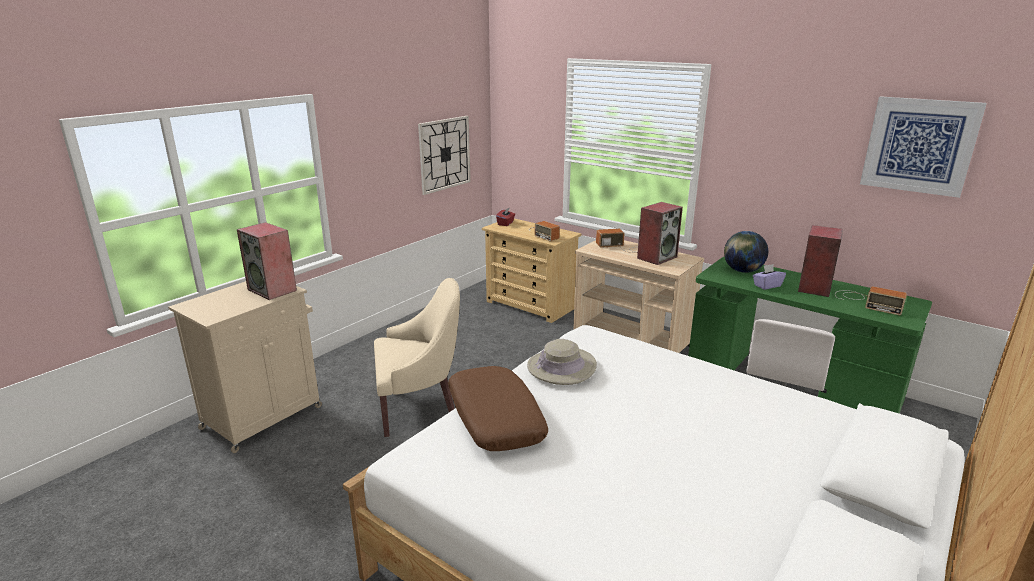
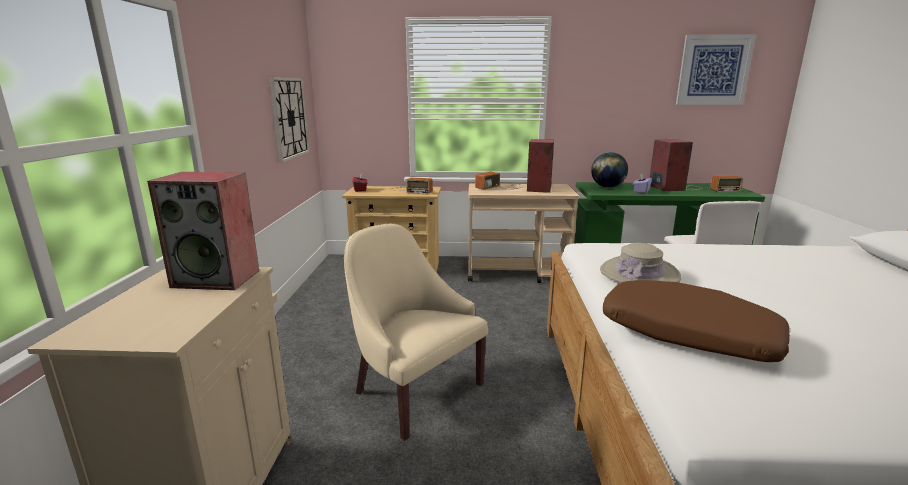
camera: 35 degrees left, 5 degrees down
beige armchair [374,278,460,437] -> beige armchair turned 90 degrees counterclockwise [344,224,488,441]

